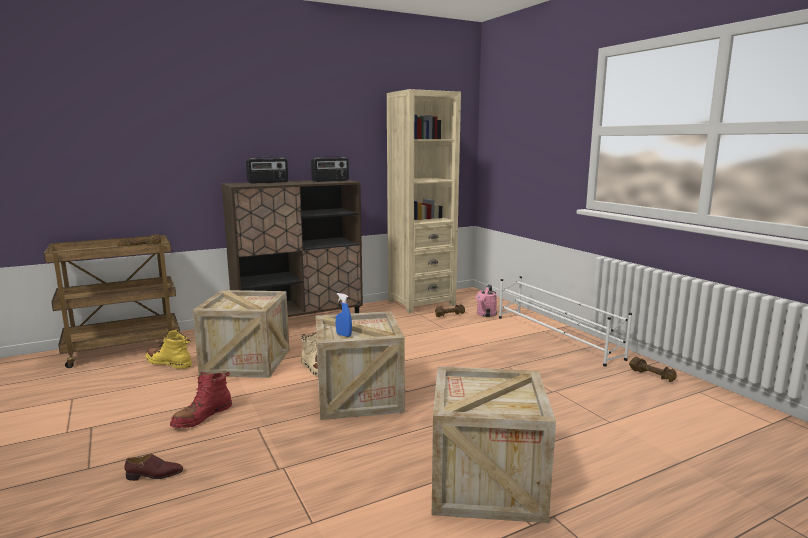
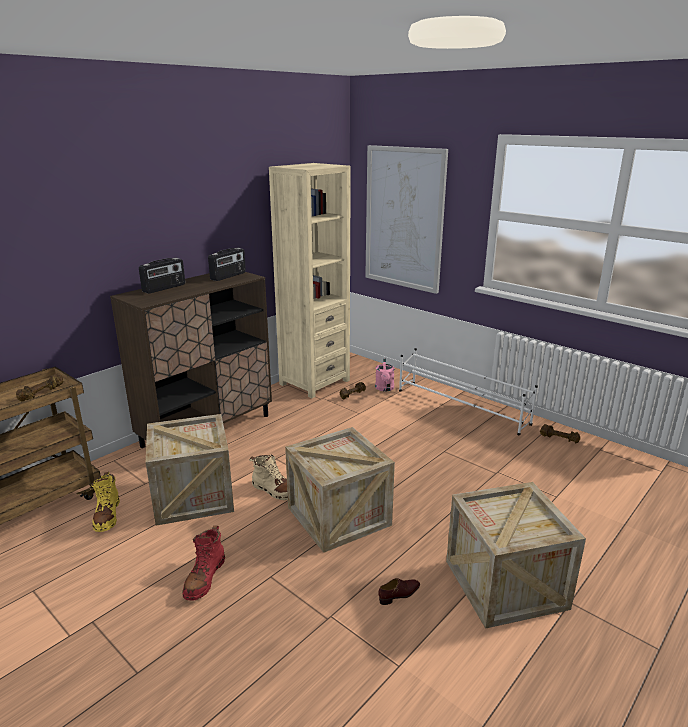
camera: 20 degrees left, 10 degrees up
brown shoe [124,454,183,481] -> brown shoe moved to [378,578,420,605]
yellow boot [146,329,192,369] -> yellow boot turned 105 degrees counterclockwise [91,472,120,532]
blue spray bottle [336,293,352,337] -> none
none -> picture [365,145,448,294]

